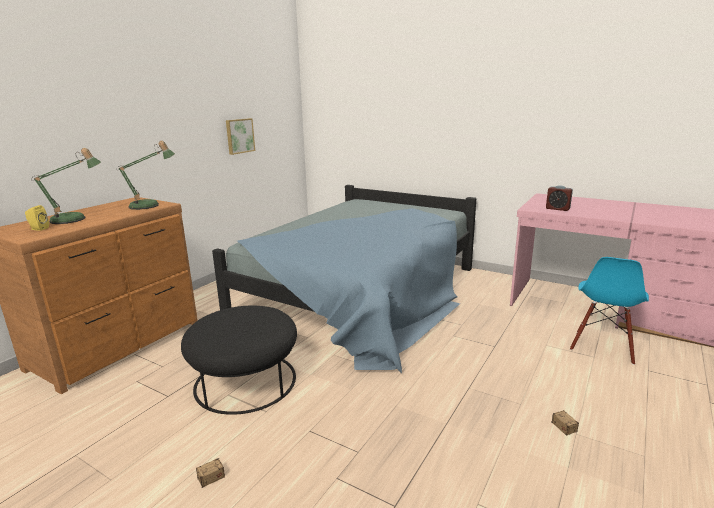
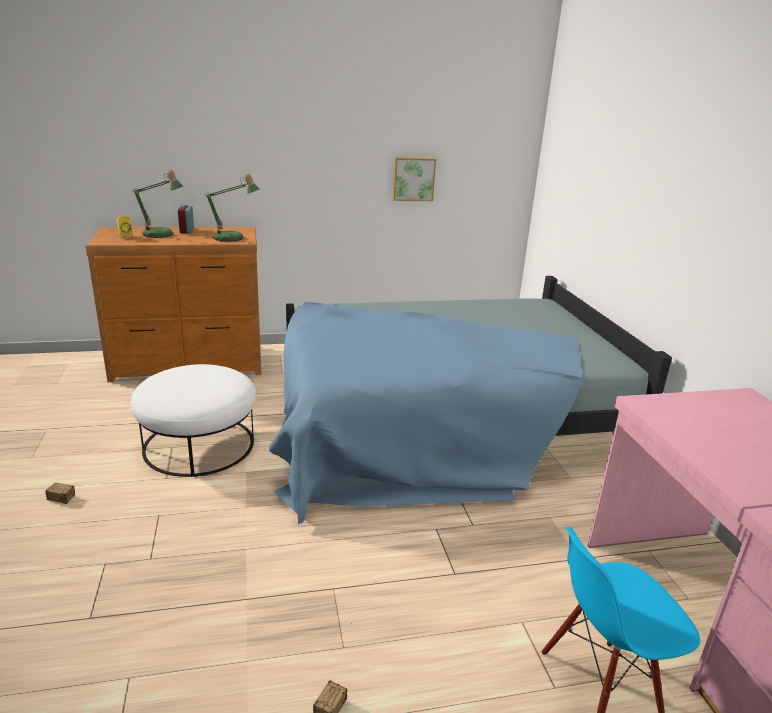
camera: 45 degrees right, 5 degrees up
black ottoman [181,306,297,415] -> white ottoman [130,364,256,477]
alarm clock [546,185,573,211] -> alarm clock moved to [178,204,194,233]

